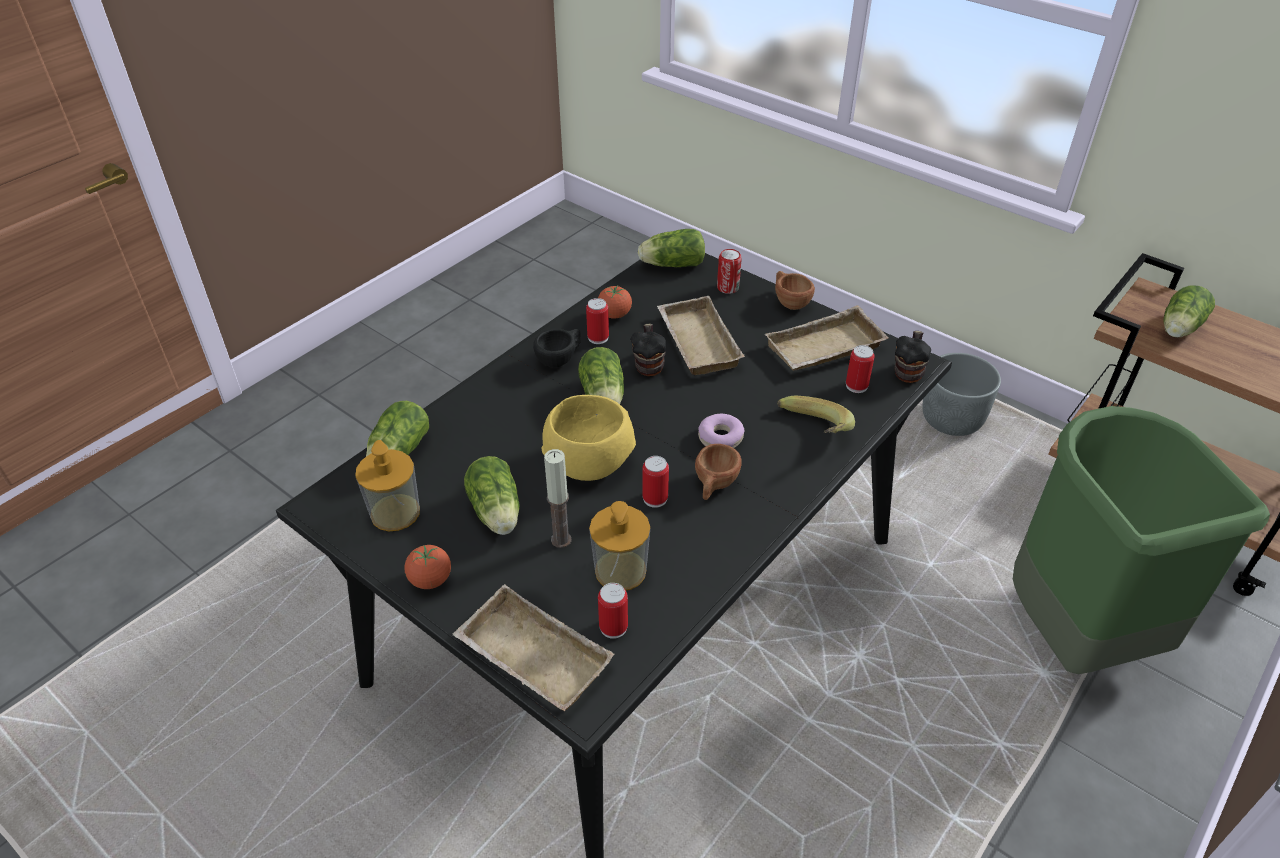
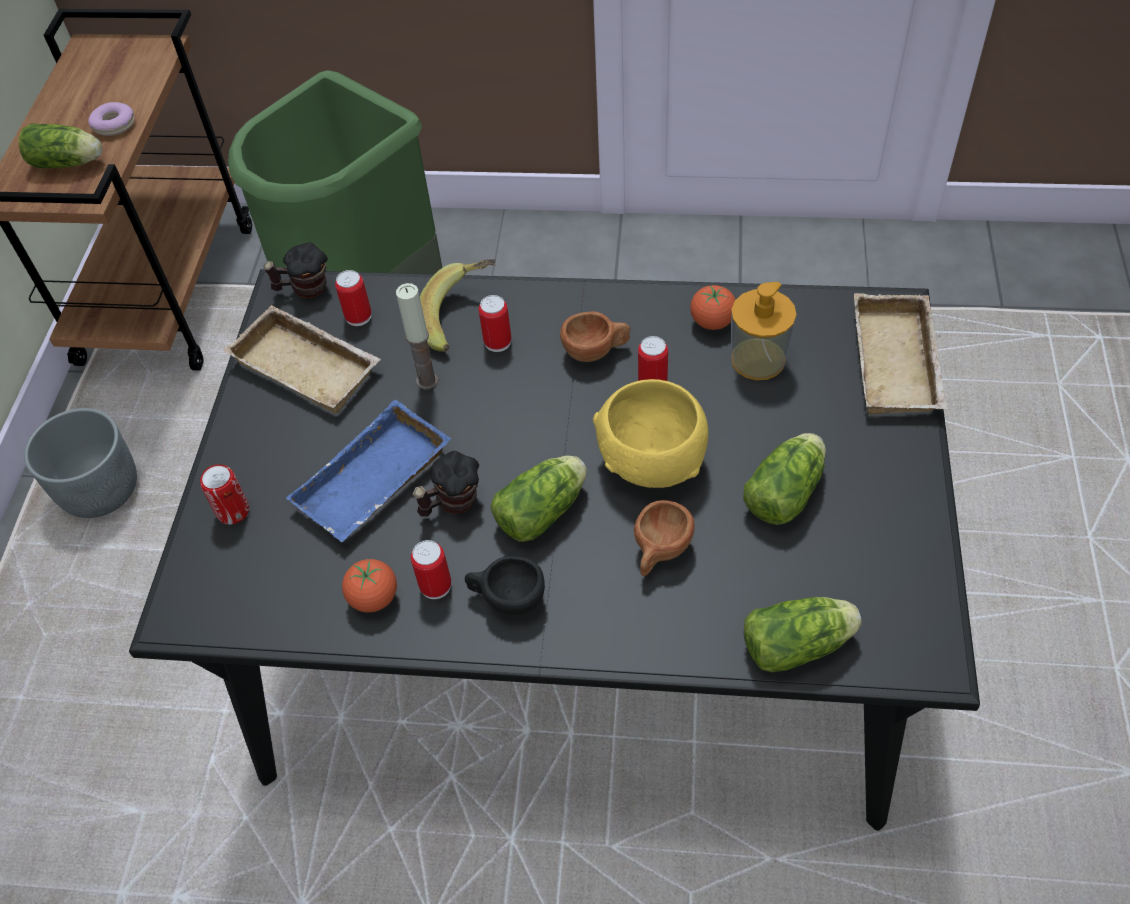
camera: 120 degrees left, 10 degrees up
soap dispenser [355,440,420,531] -> none
tomato [404,545,451,589] -> tomato moved to [690,285,735,330]
candle [544,449,572,548] -> candle moved to [396,283,438,390]
can [598,583,628,639] -> can moved to [479,295,511,352]
lettuce [638,229,705,267] -> none
beige tray [657,296,745,375] -> blue tray [286,400,451,542]
donut [698,414,745,448] -> donut moved to [88,102,135,136]
brown cup [775,271,815,310] -> brown cup moved to [634,500,695,576]

